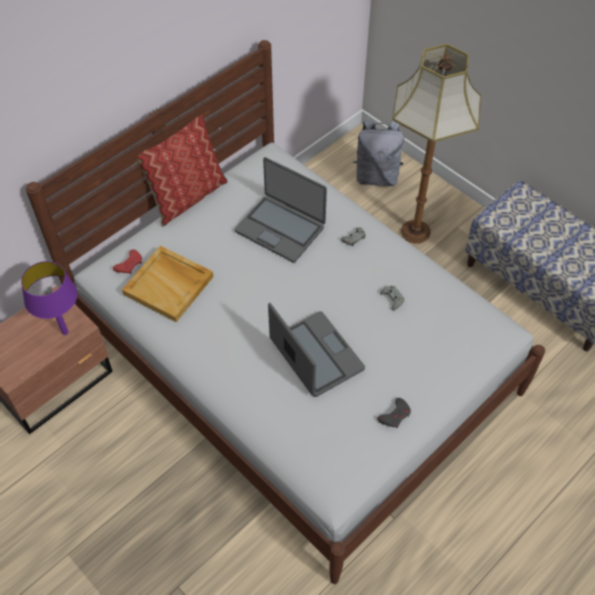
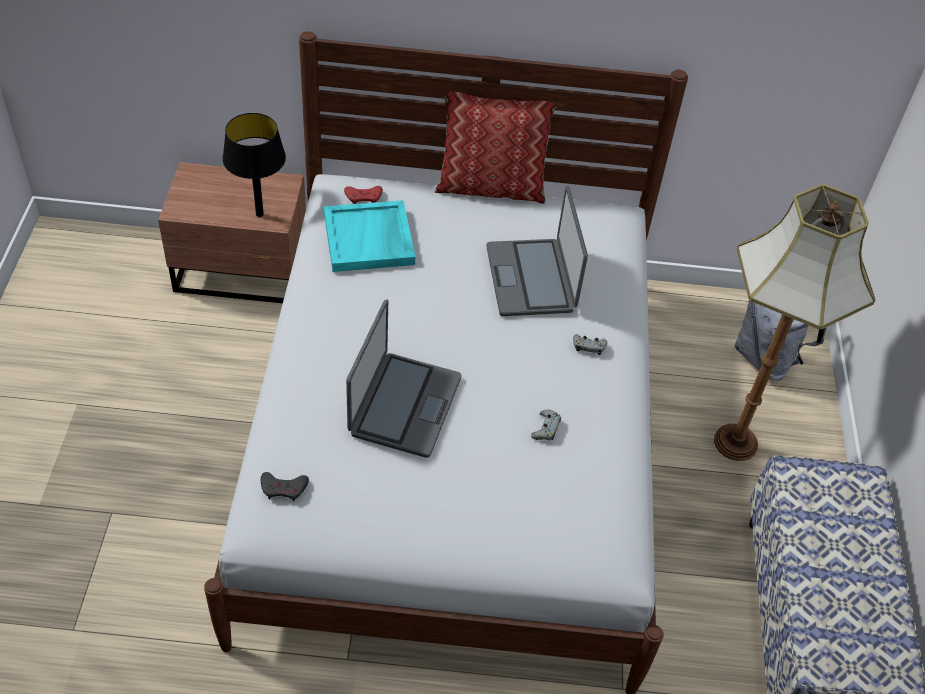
camera: 45 degrees right, 5 degrees down
purple table lamp [21,261,77,335] -> black table lamp [222,113,286,217]
beige tray [122,246,213,322] -> turquoise tray [324,200,415,272]
grey game controller [377,398,411,428] -> grey game controller moved to [261,472,309,501]

